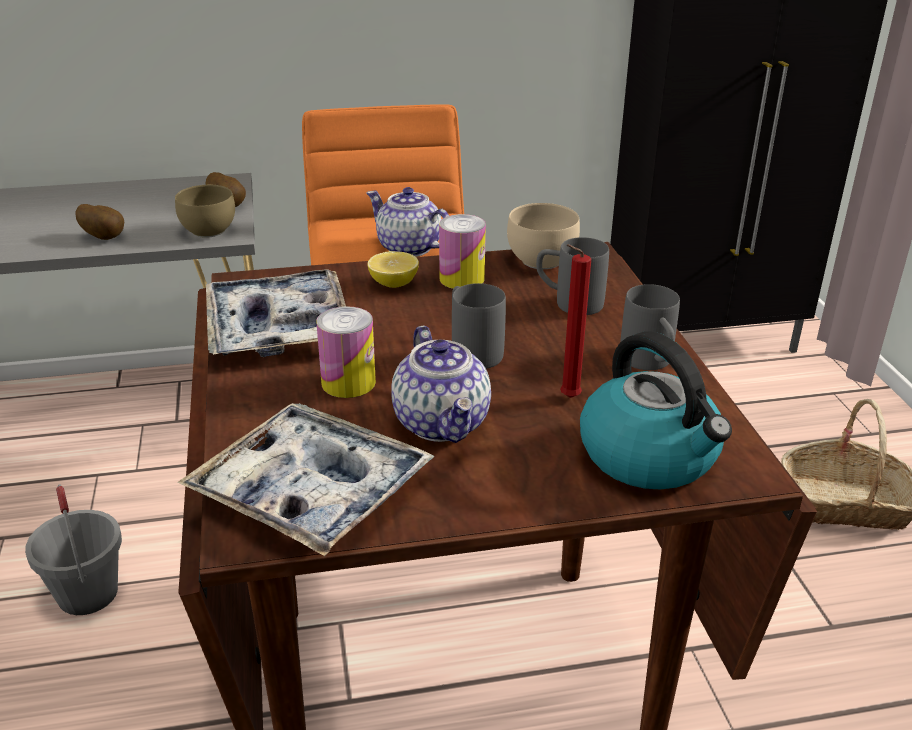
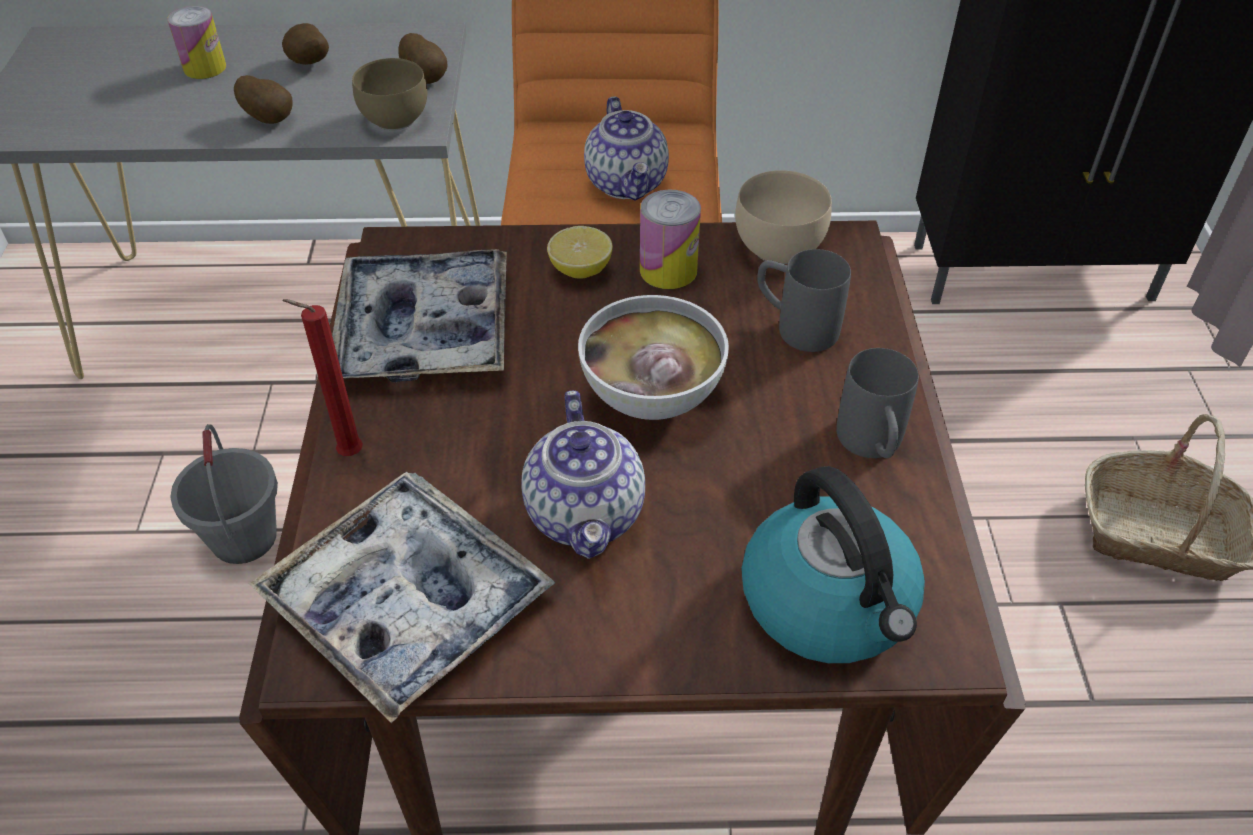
camera: 10 degrees right, 15 degrees up
can [316,306,376,398] -> can moved to [167,6,226,79]
teapot [366,187,449,257] -> teapot turned 150 degrees counterclockwise [584,96,669,201]
grey mug [452,283,506,369] -> bowl [578,295,729,420]
red candle [560,244,591,398] -> red candle moved to [282,299,363,456]
none -> potato [282,23,329,65]

